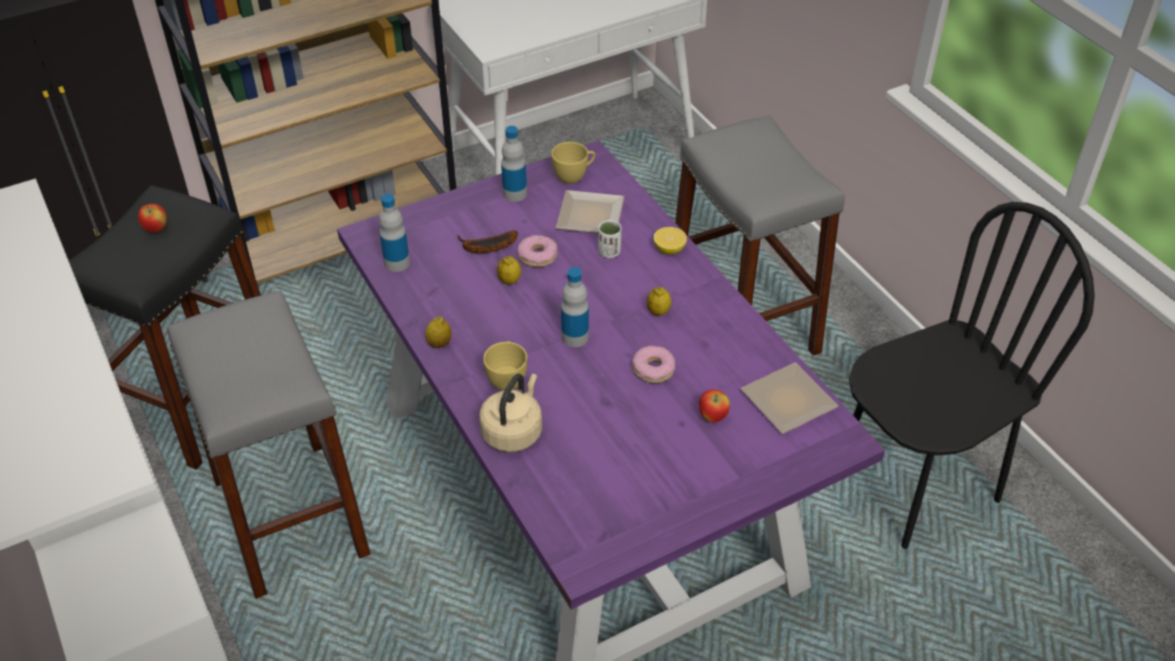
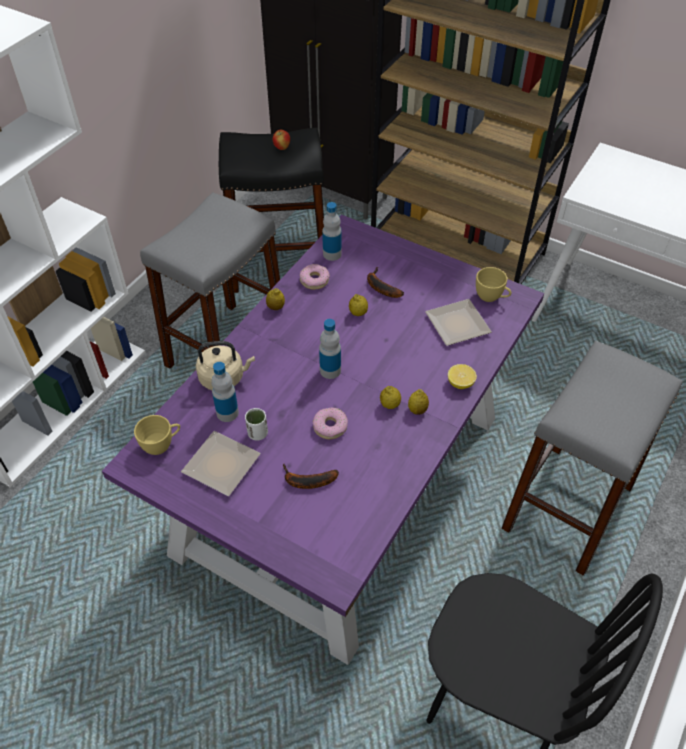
camera: 60 degrees right, 5 degrees up
yellow cup [483,341,527,391] -> yellow cup moved to [134,415,180,455]
bottle [501,126,527,202] -> bottle moved to [211,362,239,422]
donut [517,235,557,267] -> donut moved to [300,264,330,290]
white cup [598,220,622,258] -> white cup moved to [245,408,268,441]
apple [699,389,730,423] -> banana [283,463,339,489]
plate [741,362,838,434] -> plate moved to [181,431,261,496]
none -> lemon [408,389,429,415]

